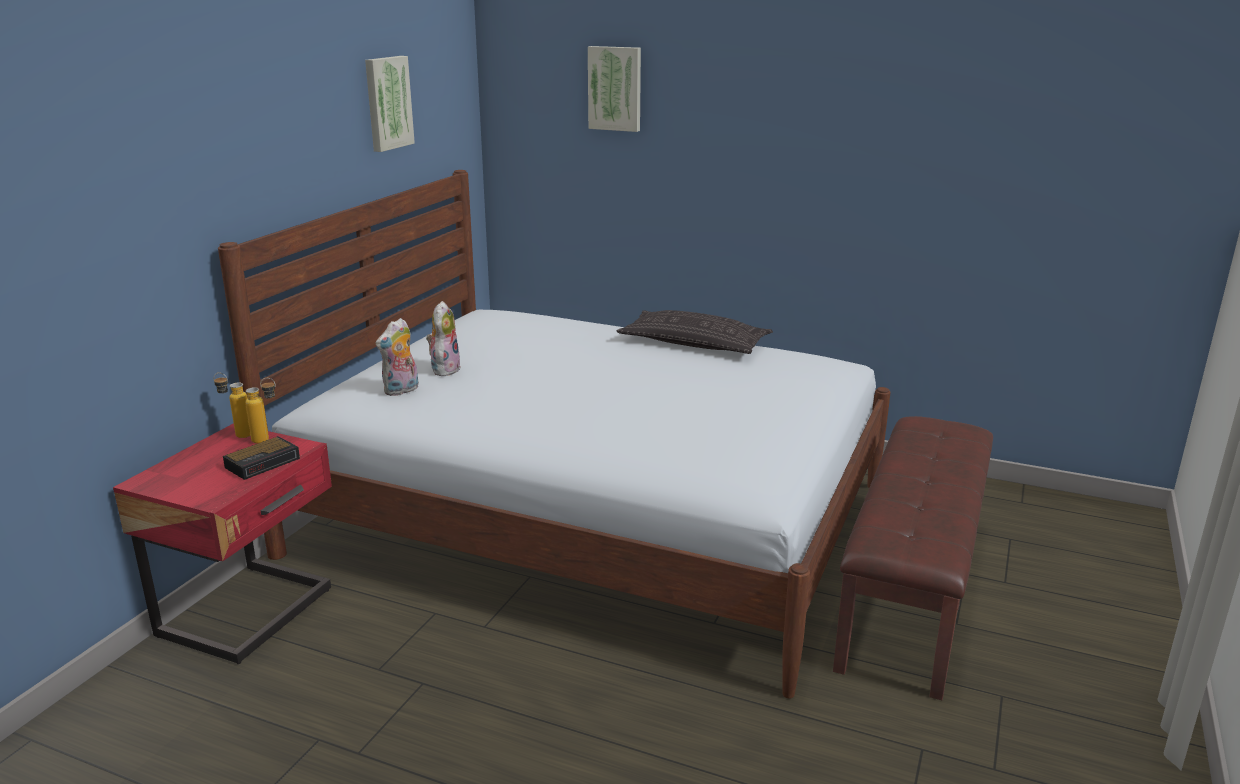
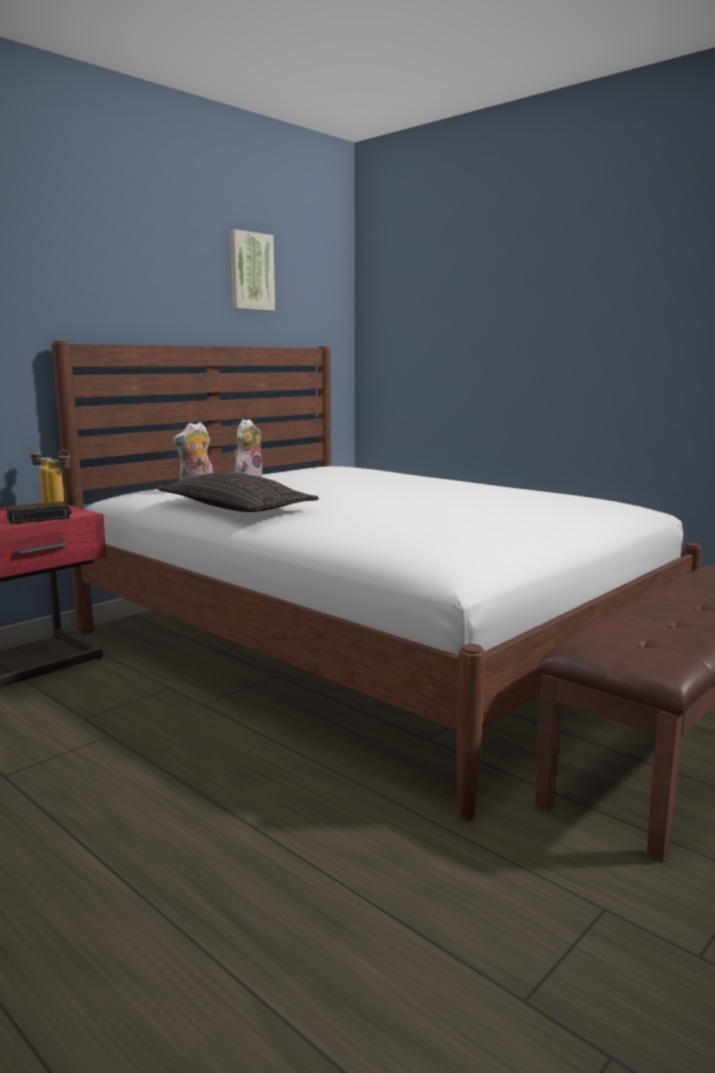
camera: 20 degrees right, 10 degrees down
picture [588,46,641,132] -> none
pillow [617,310,773,354] -> pillow moved to [157,472,319,512]

